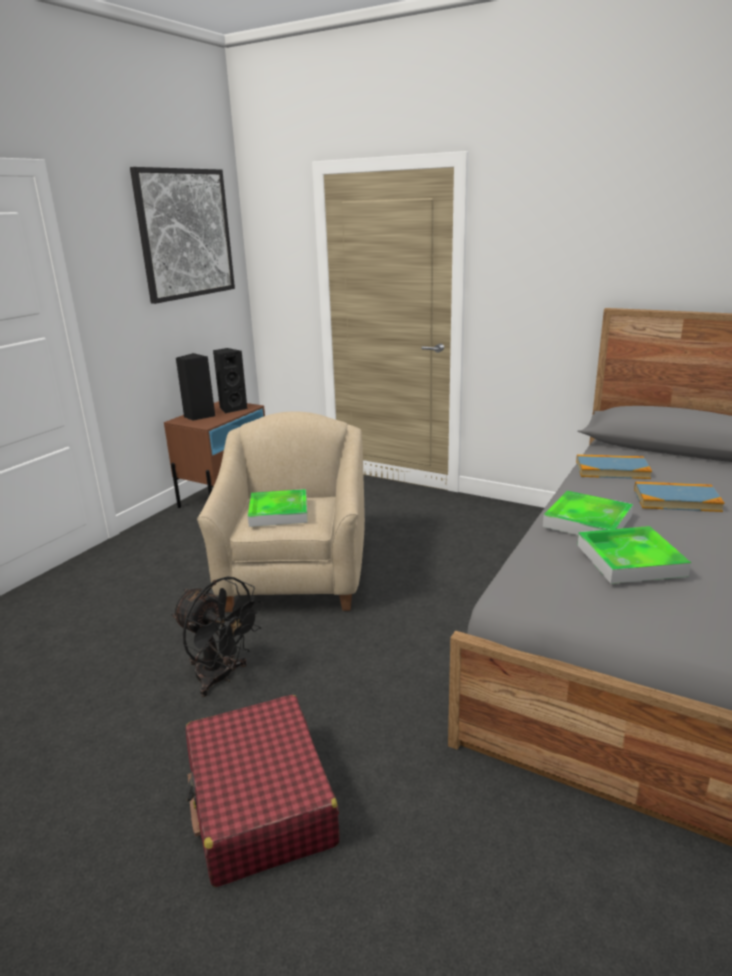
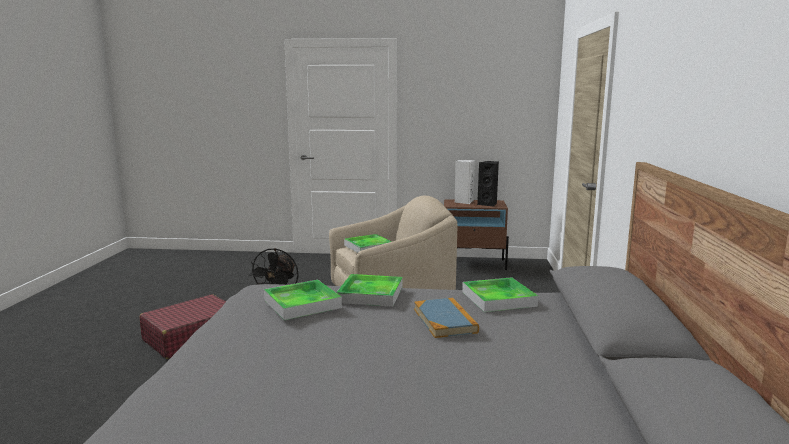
camera: 65 degrees right, 10 degrees down
picture [130,167,235,304] -> none
black speaker [176,353,215,421] -> white speaker [455,160,475,204]
book [576,454,652,479] -> tray [462,277,538,312]

